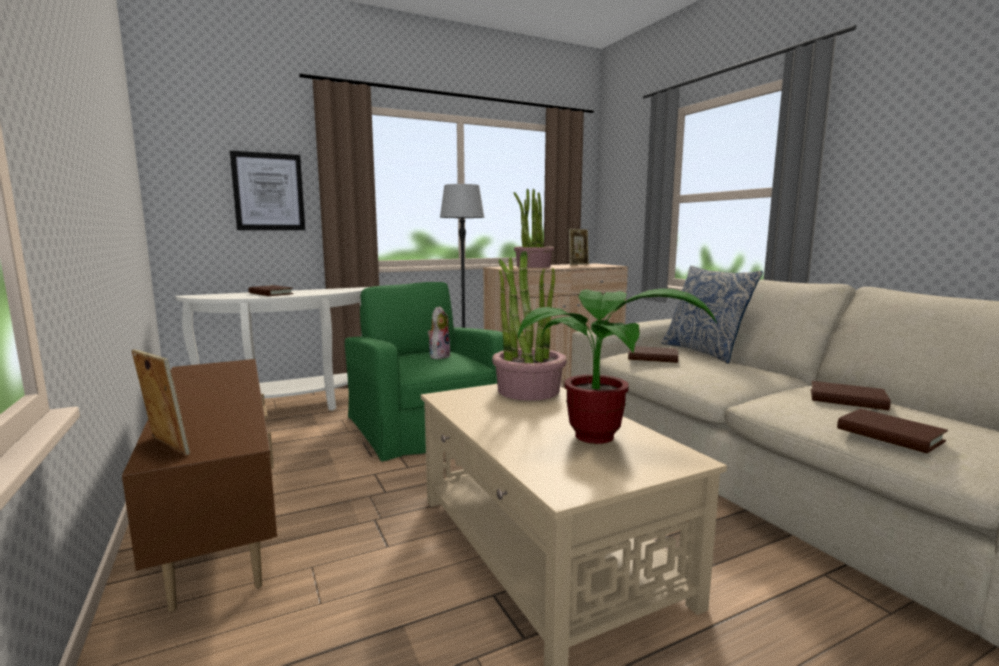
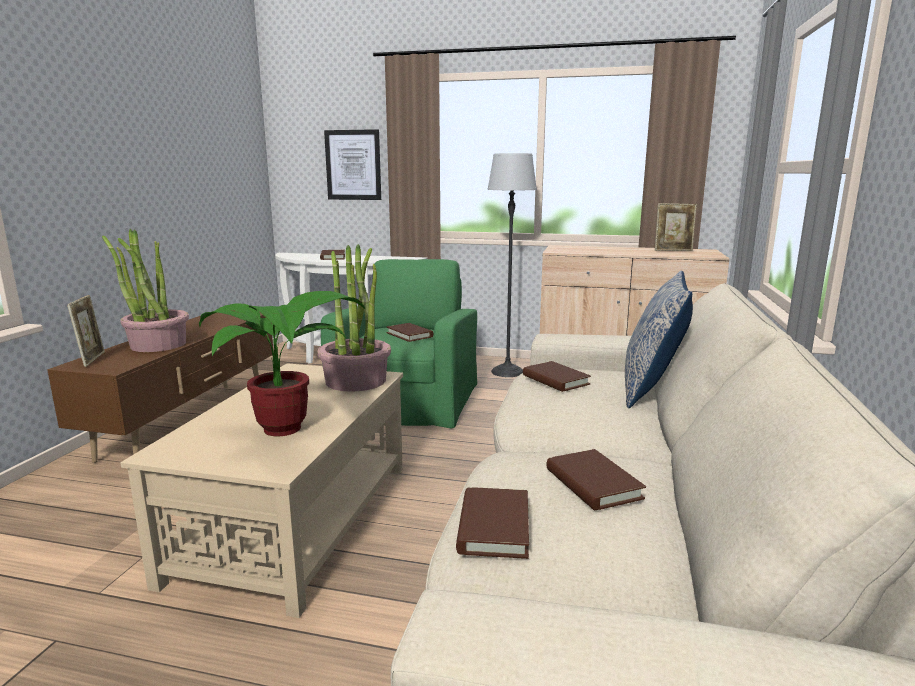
camera: 40 degrees right, 5 degrees up
plush toy [428,306,451,359] -> brown book [387,323,433,342]
potted plant [514,189,554,268] -> potted plant moved to [102,229,189,352]

